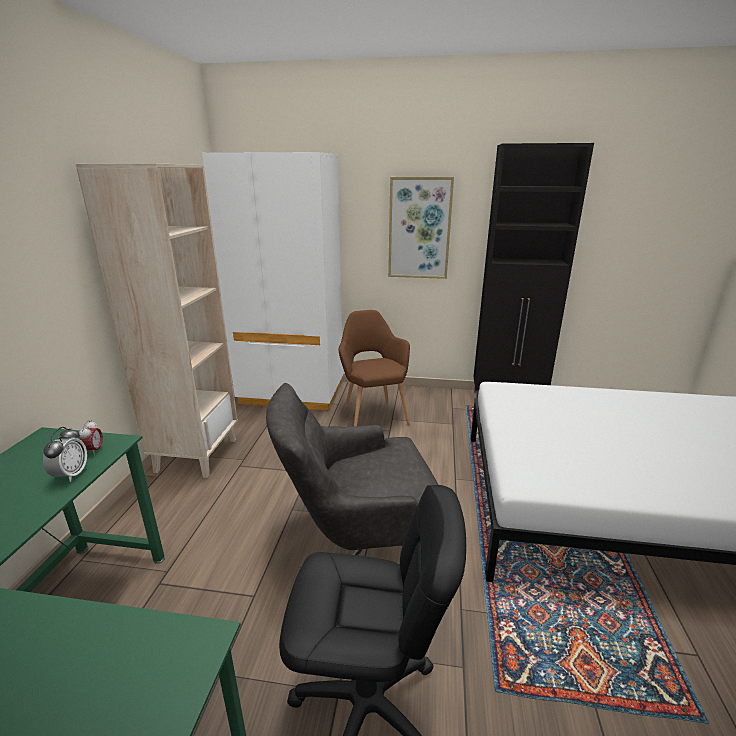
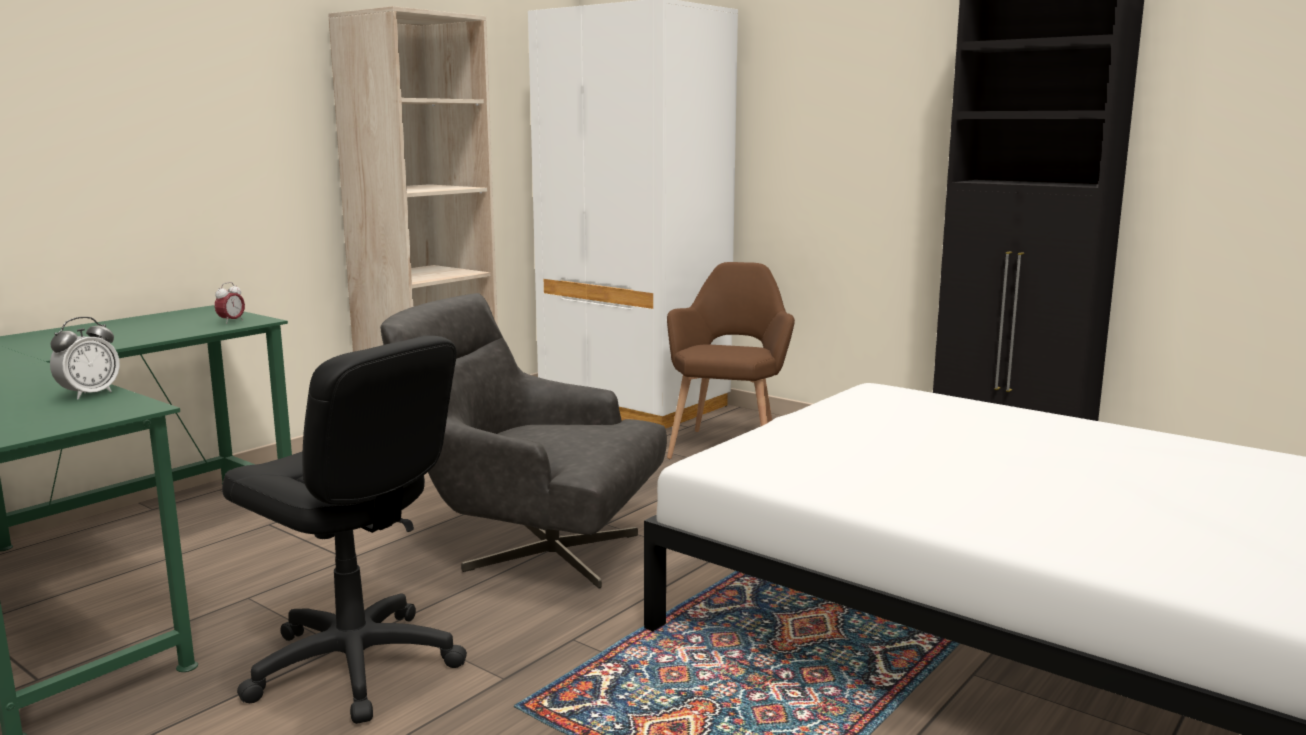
camera: 30 degrees right, 10 degrees down
alarm clock [43,427,87,482] -> alarm clock moved to [50,317,120,400]
picture [388,177,454,279] -> none

